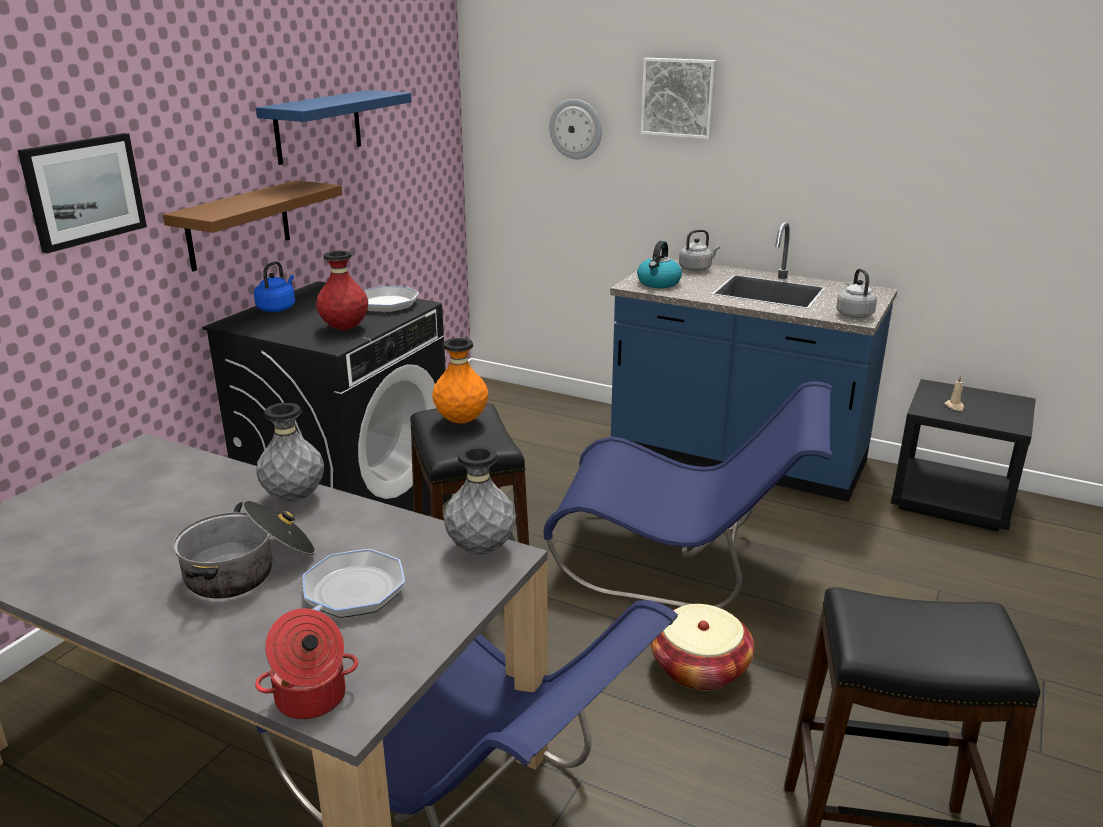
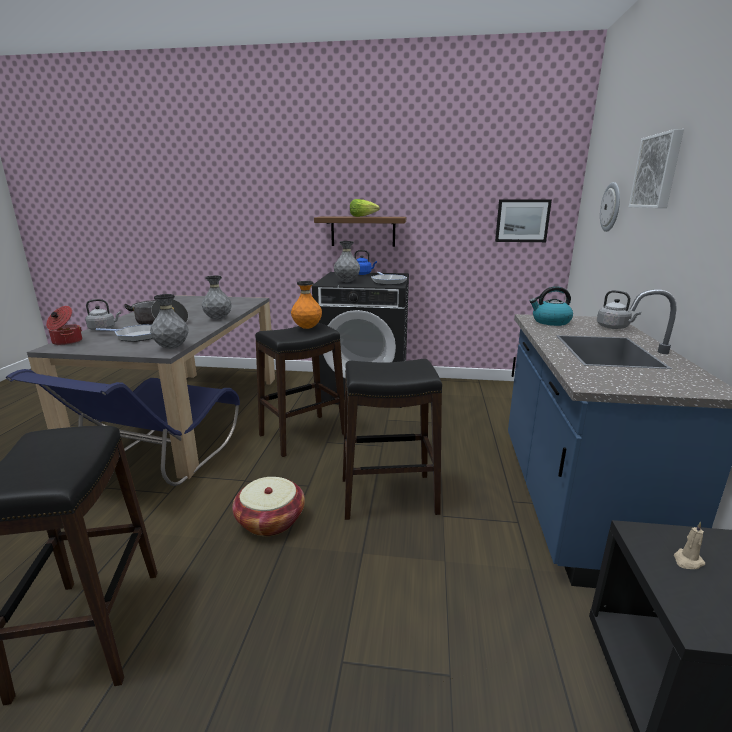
camera: 70 degrees right, 5 degrees down
picture [18,133,147,253] -> picture moved to [495,199,552,242]
blue shelf [256,90,412,165] -> none
red vase [316,250,368,330] -> grey vase [334,241,360,282]
blue chair [544,381,832,609] -> black stool [343,359,442,520]
grey kettle [836,268,877,318] -> grey kettle moved to [85,299,121,331]
none -> lettuce [350,199,380,217]

